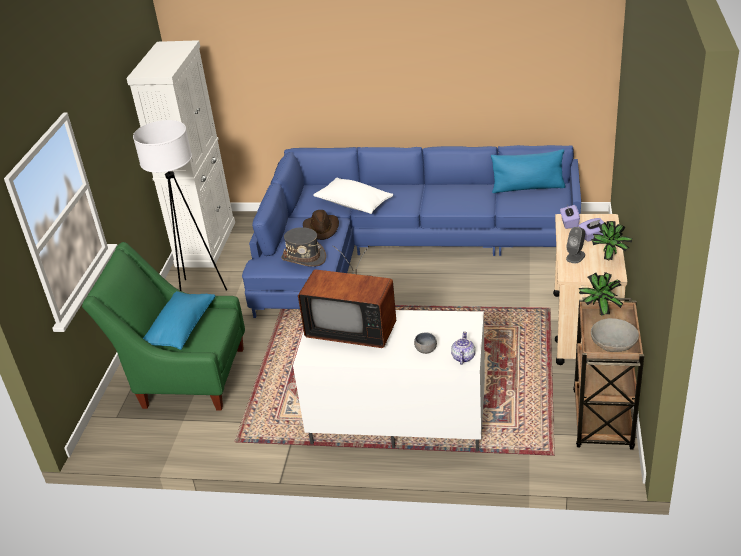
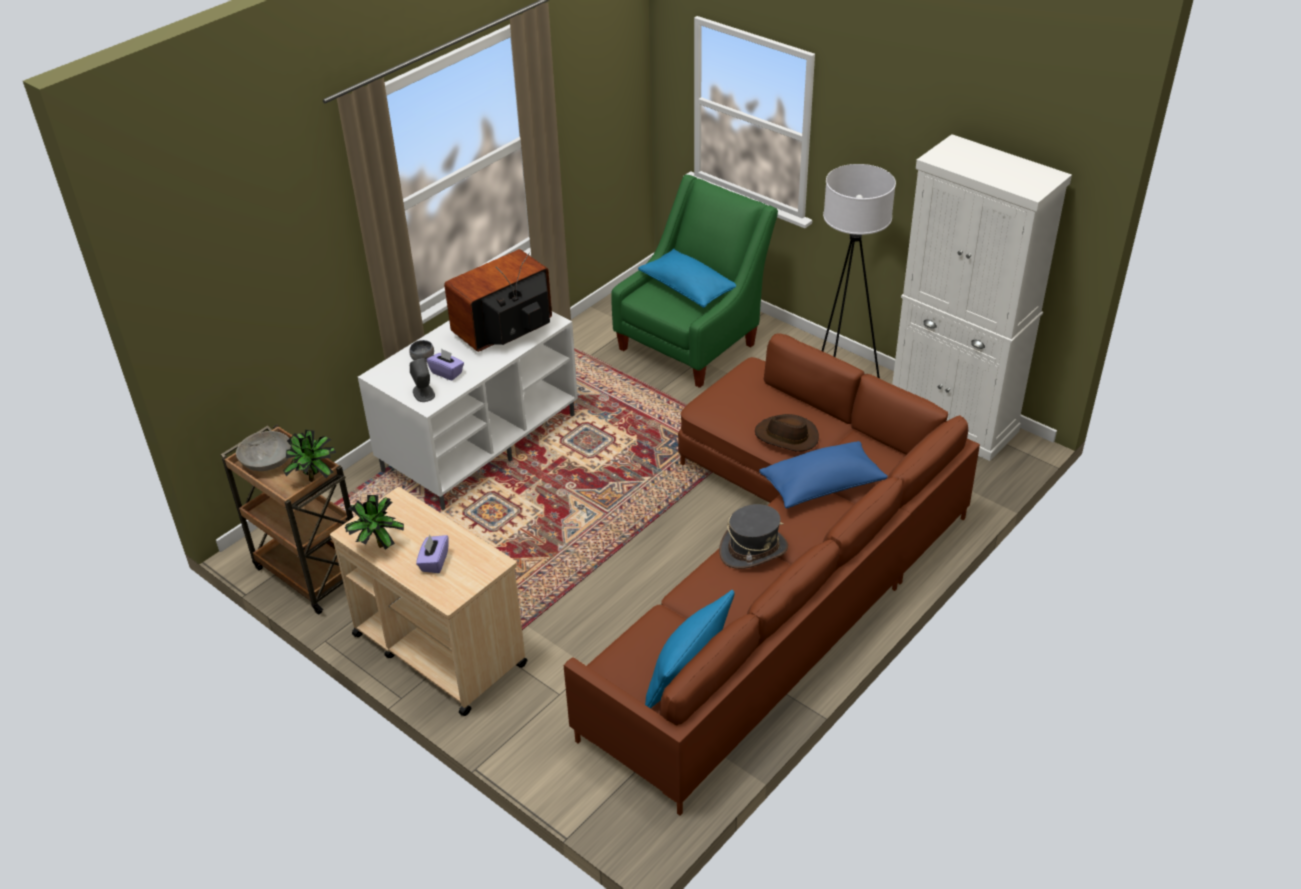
camera: 120 degrees right, 5 degrees up
blue sofa [242,145,581,318] -> brown sofa [564,333,980,816]
grey hat [281,227,326,267] -> grey hat moved to [719,504,788,569]
white pillow [313,178,393,214] -> blue pillow [759,441,888,508]
teapot [451,331,475,365] -> none
purple tissue box [560,205,580,229] -> purple tissue box moved to [427,348,464,381]
grey speaker [566,227,585,263] -> grey speaker moved to [410,358,435,402]

